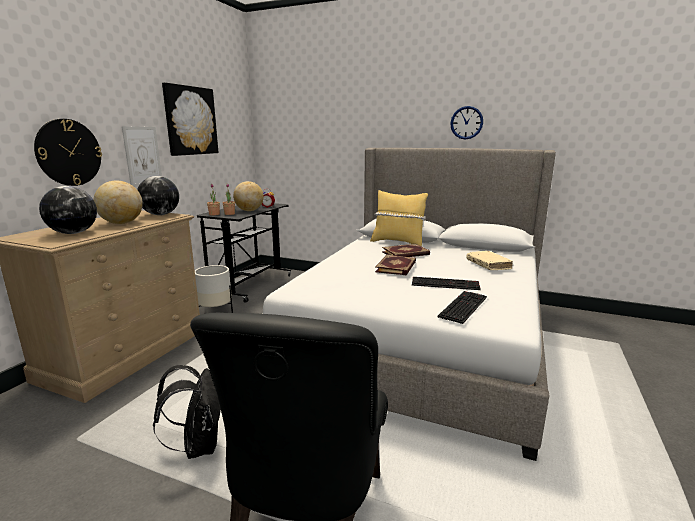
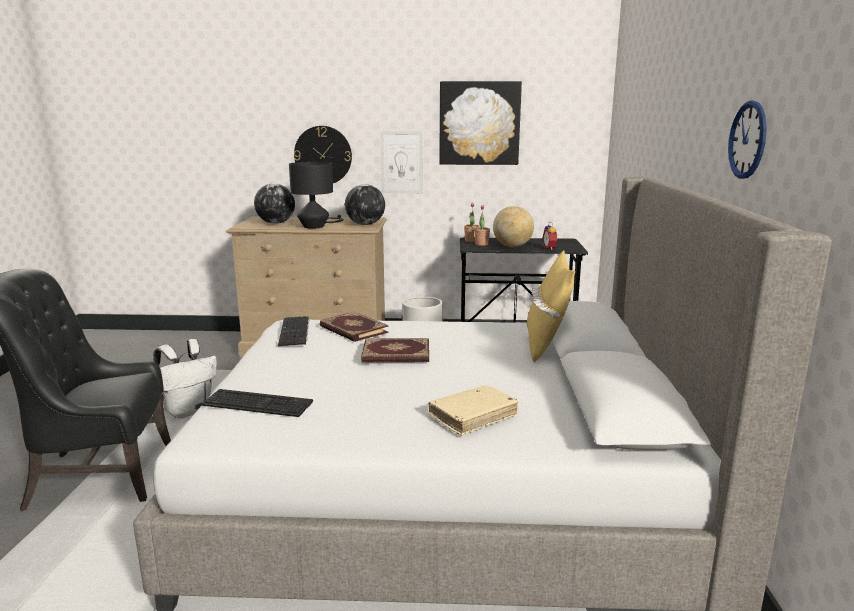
camera: 70 degrees right, 0 degrees up
globe [93,181,143,224] -> black table lamp [289,162,344,229]
black backpack [153,365,221,459] -> white backpack [153,339,217,418]
book [382,244,430,257] -> book moved to [320,312,389,342]
keyboard [412,277,481,290] -> keyboard moved to [278,316,309,346]

